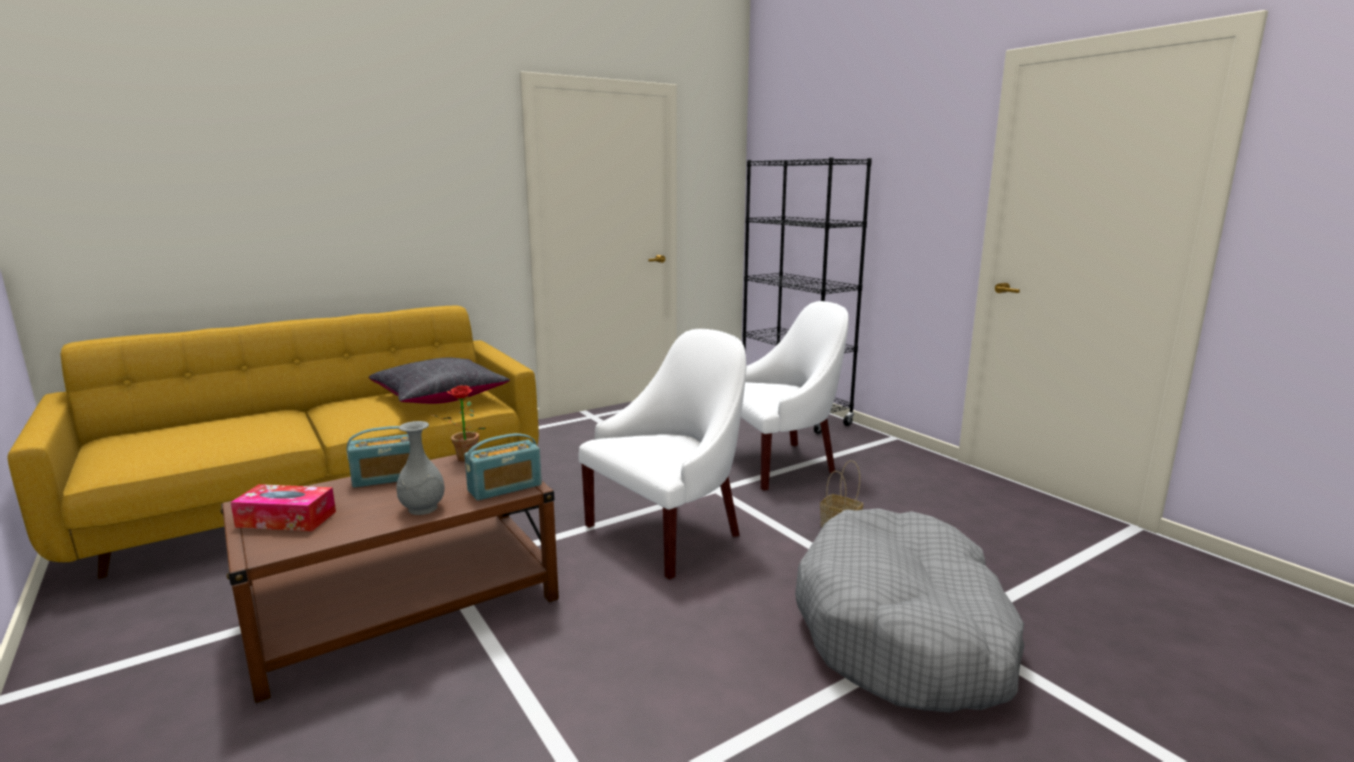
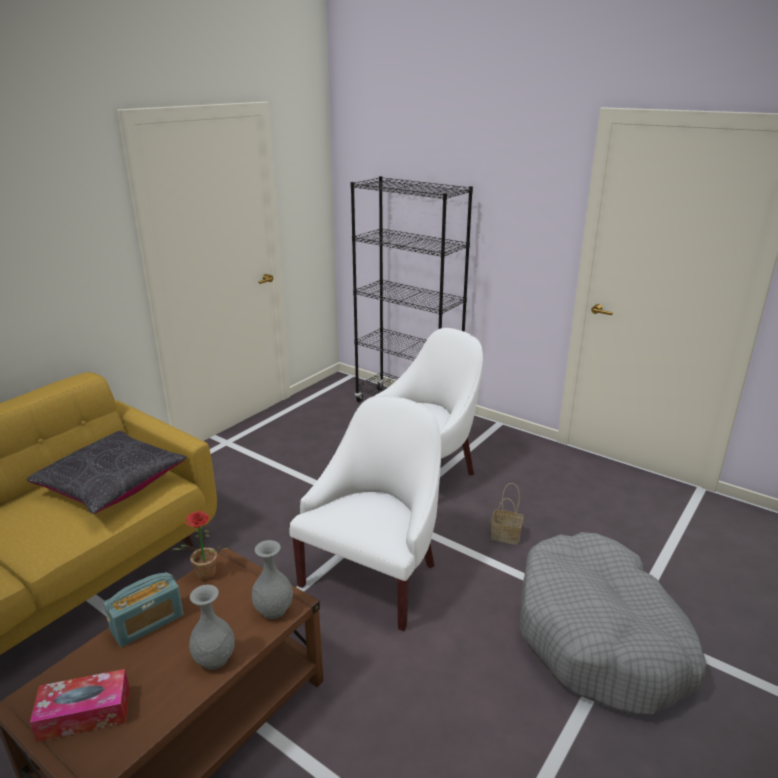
camera: 20 degrees left, 10 degrees up
radio [464,433,542,501] -> grey vase [252,540,293,619]

